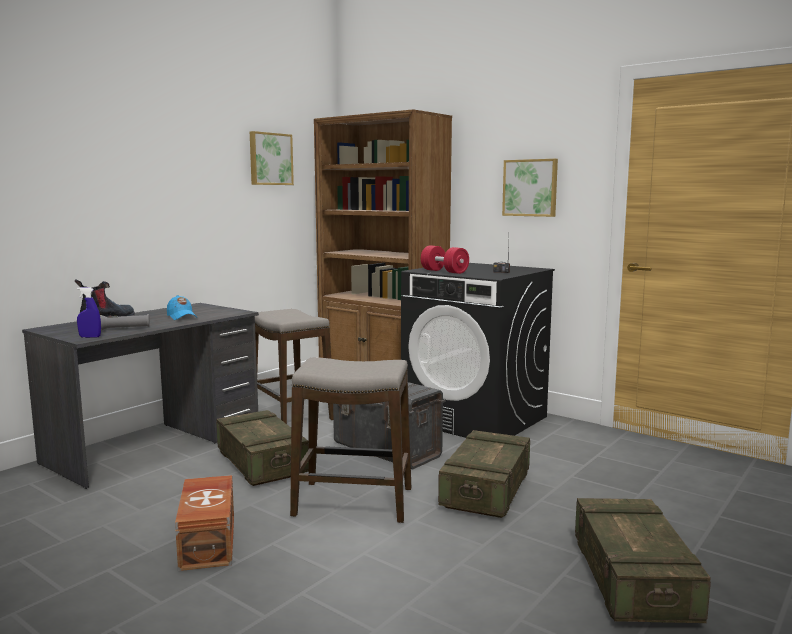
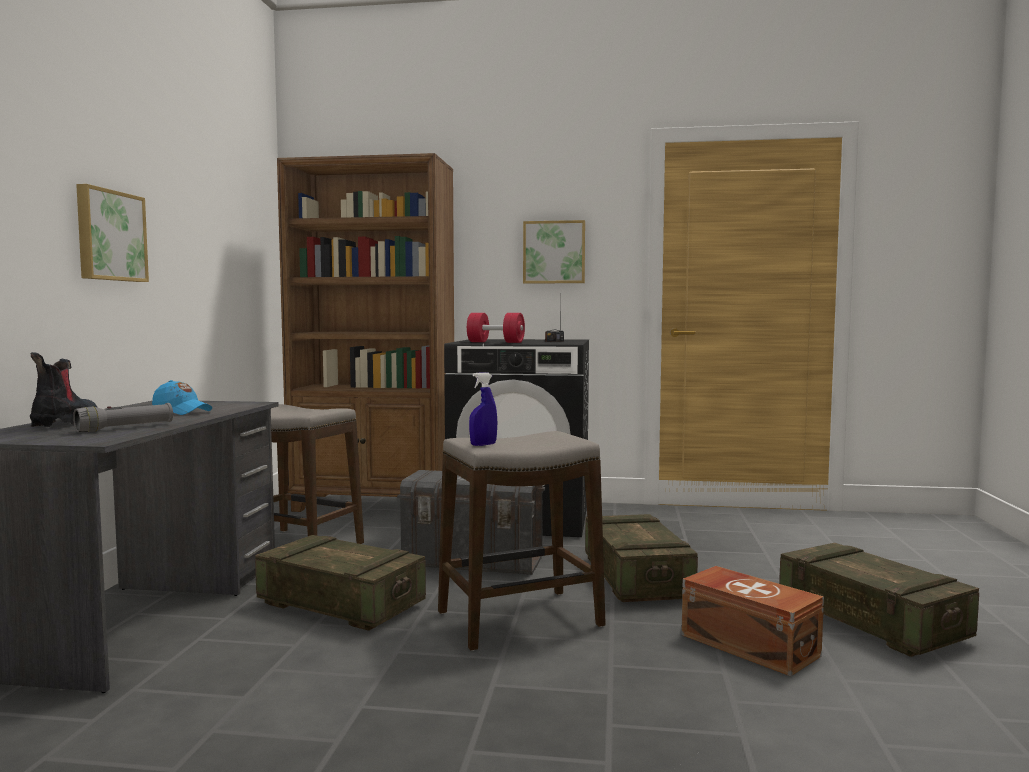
camera: 30 degrees left, 5 degrees down
blue spray bottle [77,287,101,338] -> blue spray bottle moved to [469,372,497,446]
brown storage box [175,475,234,571] -> brown storage box moved to [681,566,824,676]
picture [250,131,294,185] -> picture moved to [76,184,149,282]

